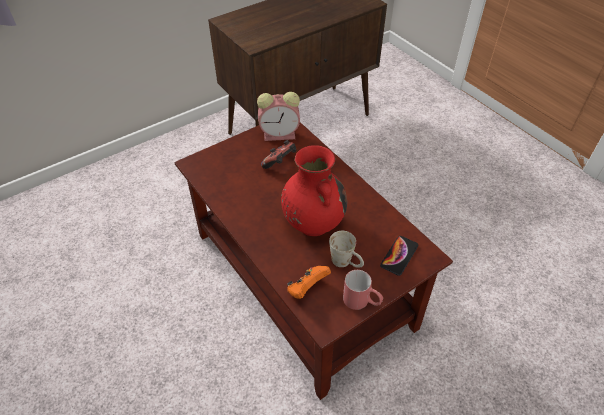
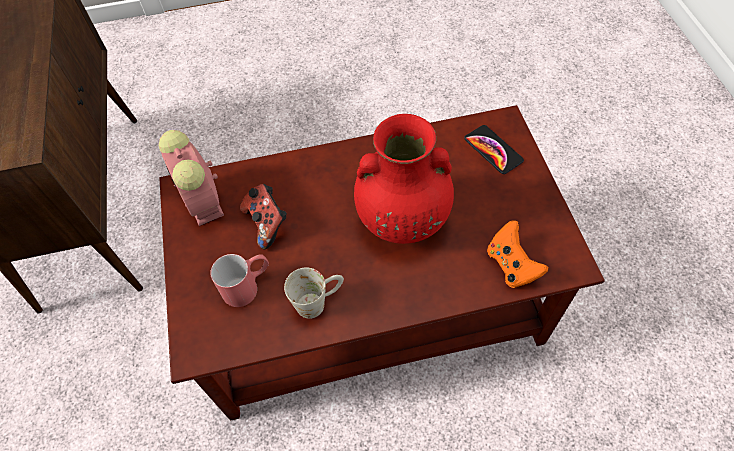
camera: 65 degrees left, 10 degrees up
alarm clock [257,92,300,141] -> alarm clock turned 135 degrees clockwise [159,130,224,226]
white mug [329,231,364,268] -> white mug moved to [284,268,344,319]
red mug [343,270,383,310] -> red mug moved to [210,254,269,307]

